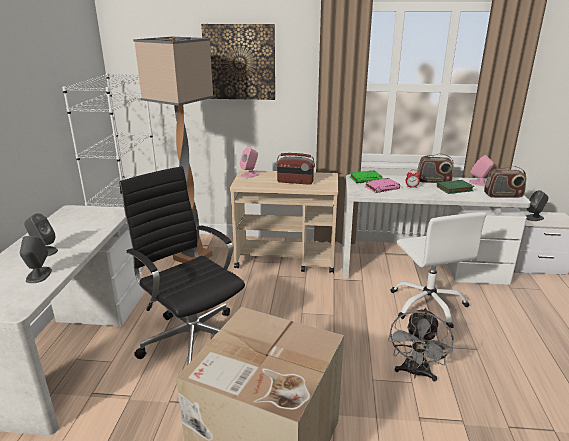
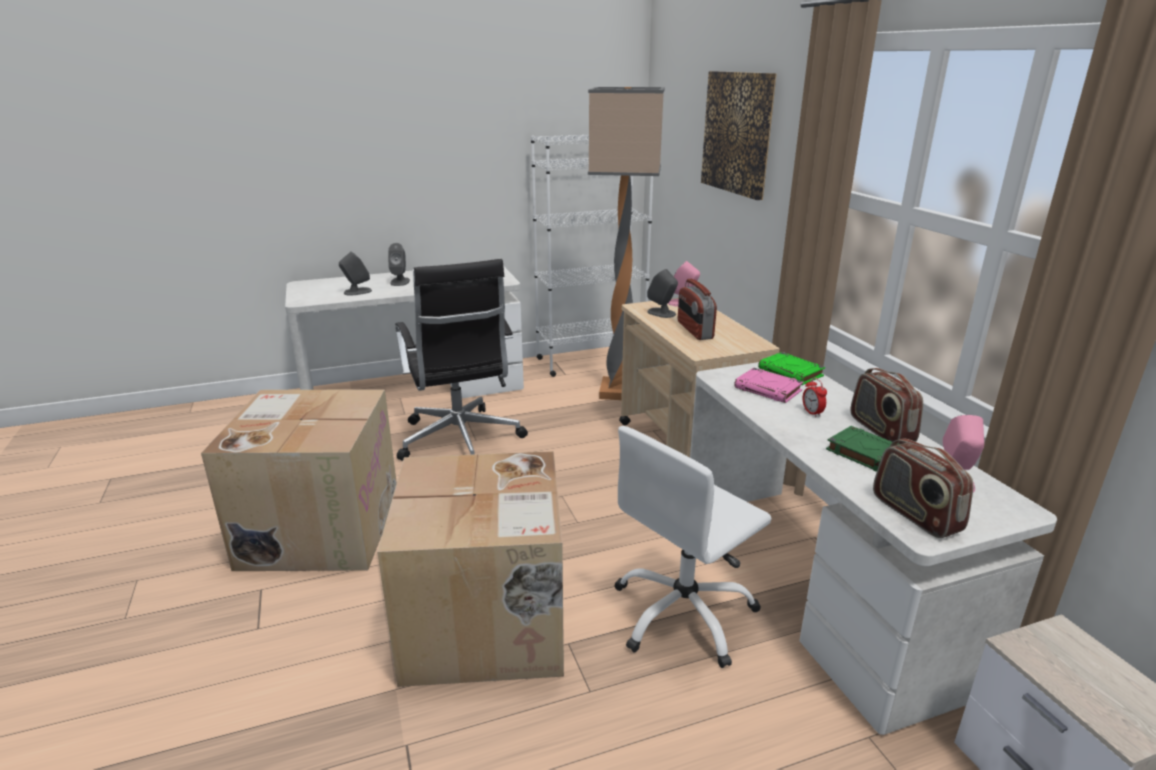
camera: 65 degrees right, 0 degrees up
black office chair [119,166,245,365] -> black office chair turned 135 degrees clockwise [395,259,528,461]
grey fan [388,308,454,382] -> cardboard box [377,451,564,687]
grey speaker [526,190,549,221] -> grey speaker moved to [647,269,678,318]

